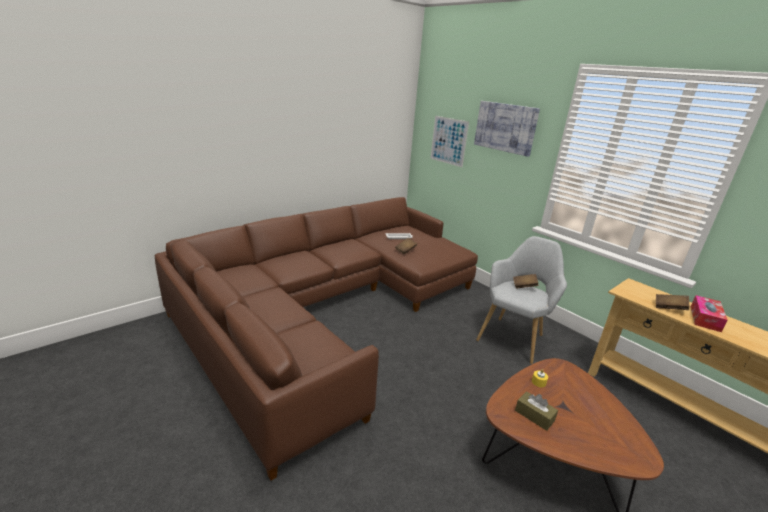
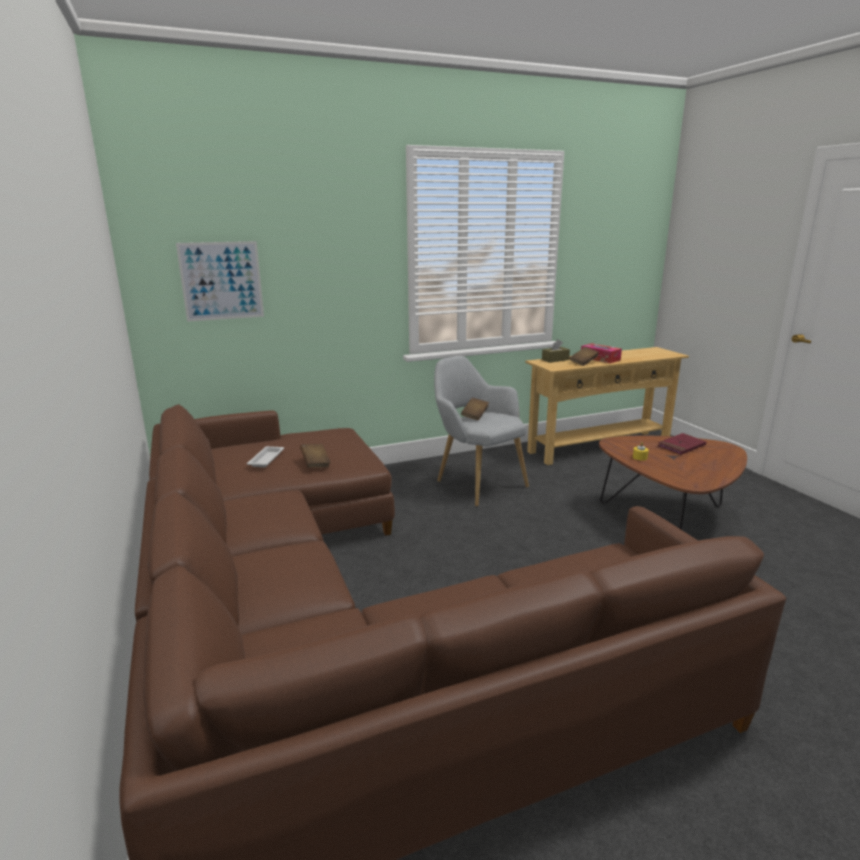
camera: 70 degrees left, 5 degrees down
picture [474,101,540,157] -> none
brown tissue box [515,391,558,431] -> brown tissue box moved to [542,339,570,363]
none -> red book [658,433,706,455]

